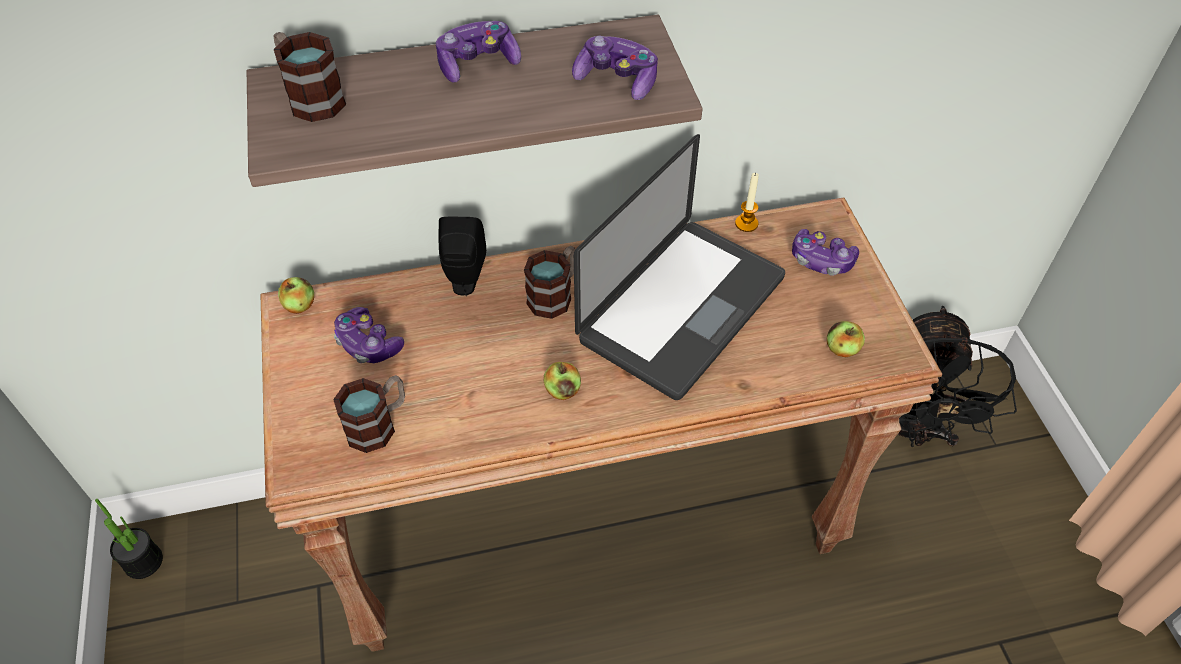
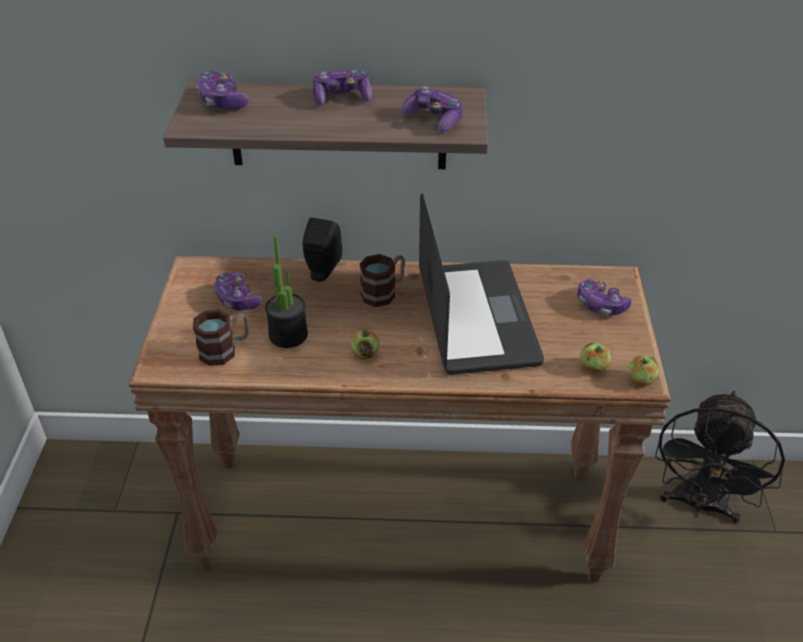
camera: 15 degrees right, 10 degrees down
potted plant [95,499,163,579] -> potted plant moved to [265,235,308,348]
mug [273,32,346,122] -> game controller [196,71,249,109]
apple [278,277,314,314] -> apple moved to [628,355,659,386]
laptop [574,134,785,400] -> laptop turned 60 degrees counterclockwise [419,193,544,375]
candle [735,172,759,232] -> none

